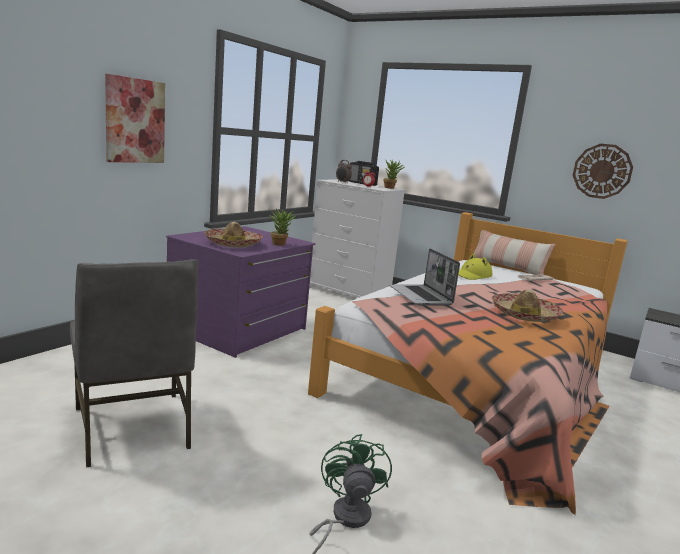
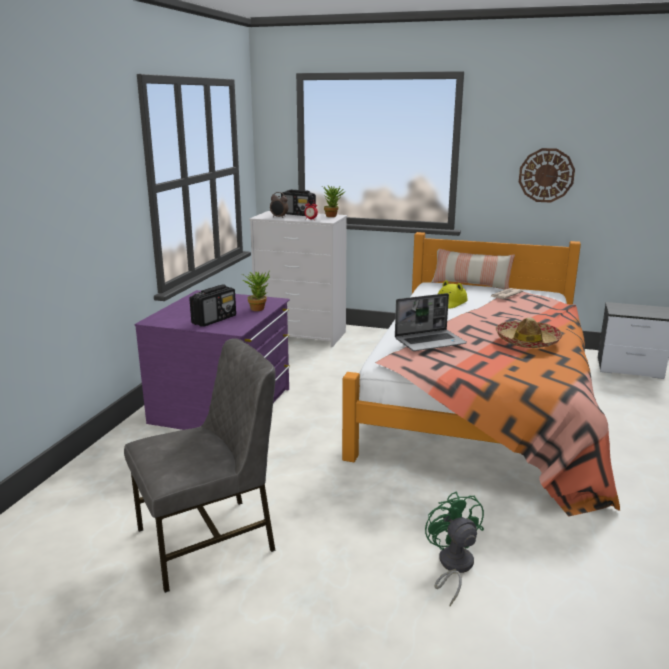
camera: 15 degrees left, 5 degrees up
grey chair [70,259,199,468] -> grey chair turned 75 degrees counterclockwise [124,339,276,593]
picture [105,74,165,163] -> none
hat [204,222,263,248] -> radio [189,284,236,327]
laptop [389,248,460,306] -> laptop turned 75 degrees counterclockwise [395,293,467,351]

